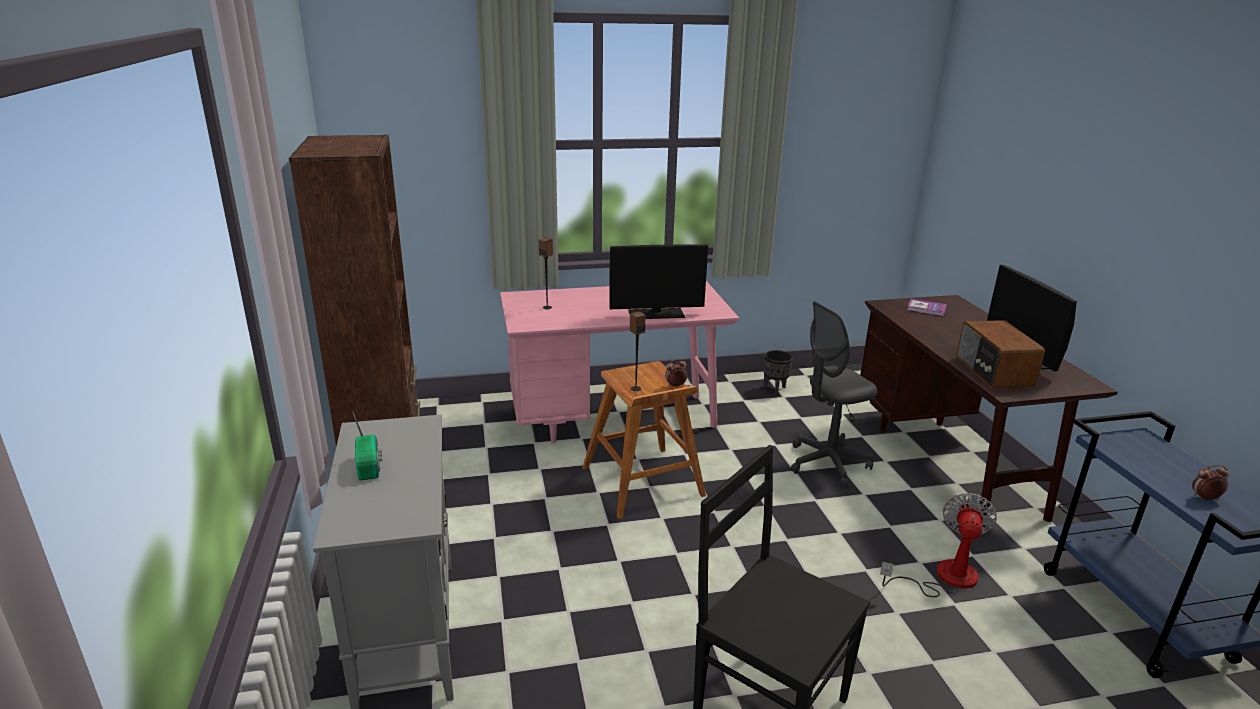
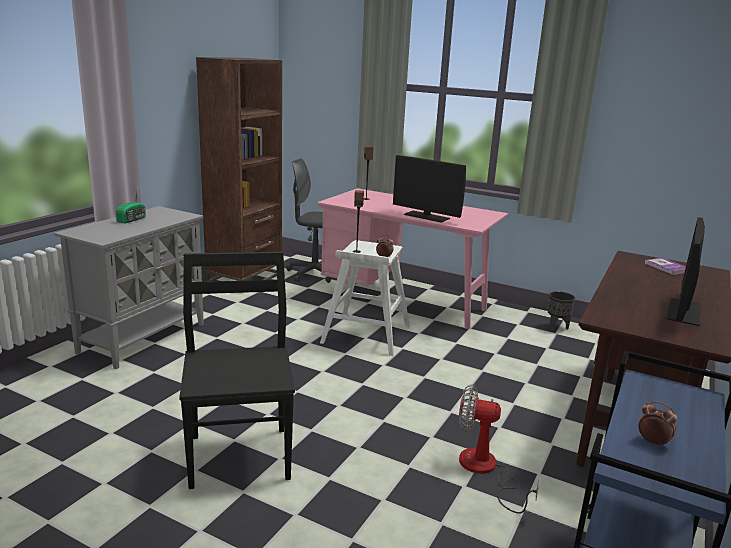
camera: 40 degrees right, 5 degrees down
brown stool [583,362,706,519] -> white stool [320,240,410,356]
grey office chair [791,301,877,487] -> grey office chair moved to [287,158,331,283]
fan [880,493,997,597] -> fan turned 135 degrees counterclockwise [459,385,539,514]
radio [956,320,1045,388] -> none

